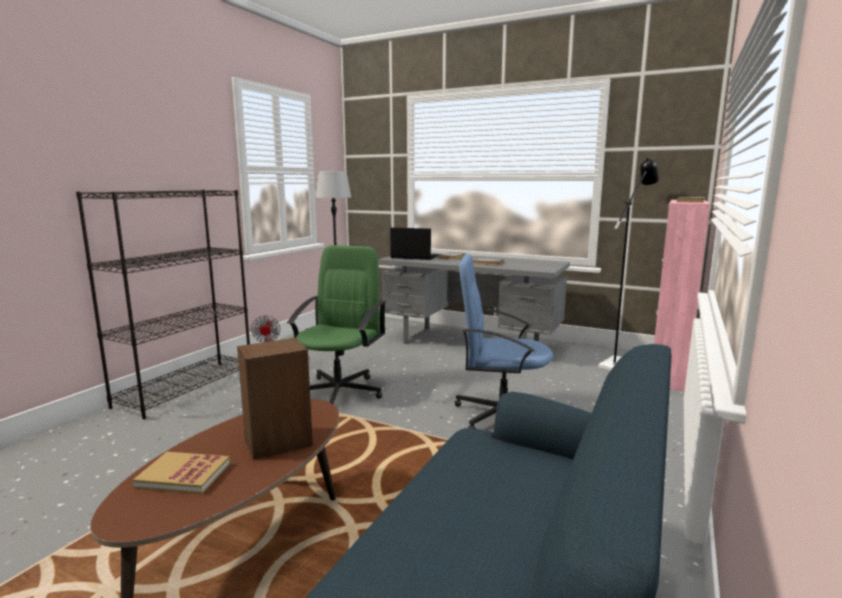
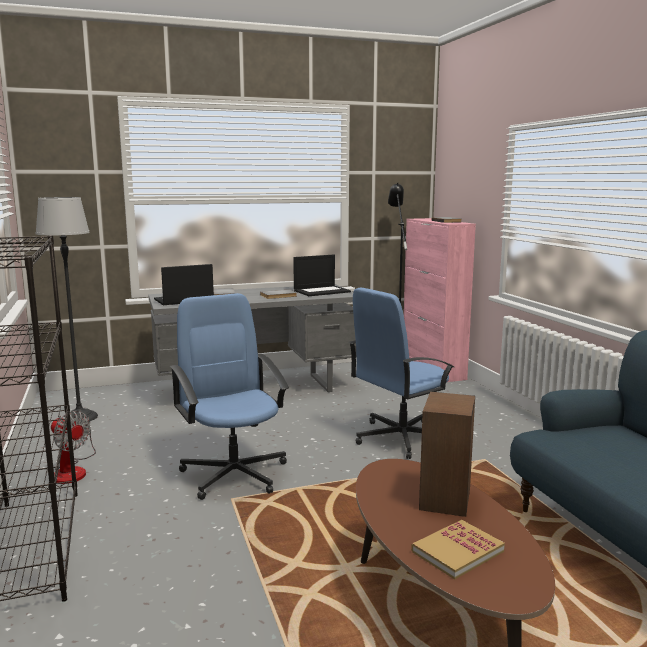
camera: 45 degrees left, 0 degrees up
green office chair [287,245,386,404] -> blue office chair [170,293,289,500]
none -> laptop [293,255,351,296]

